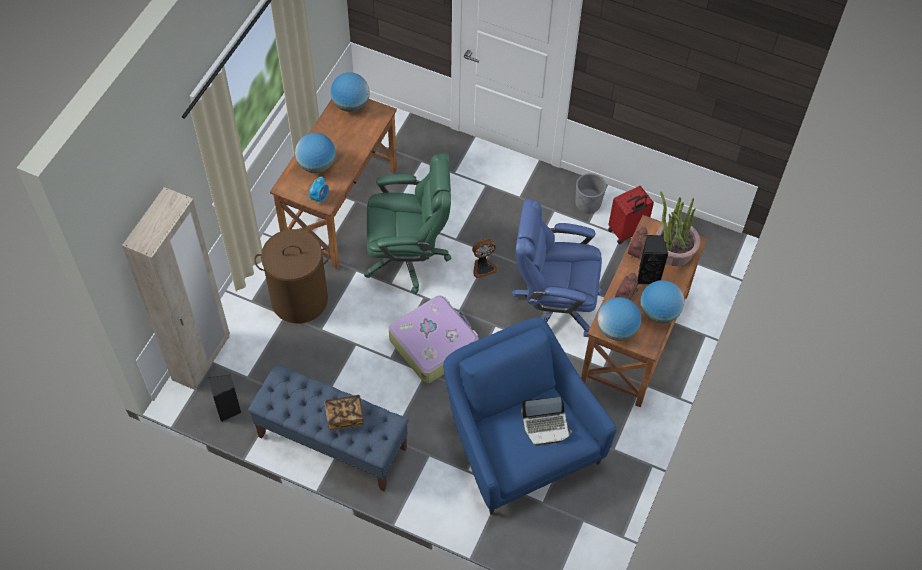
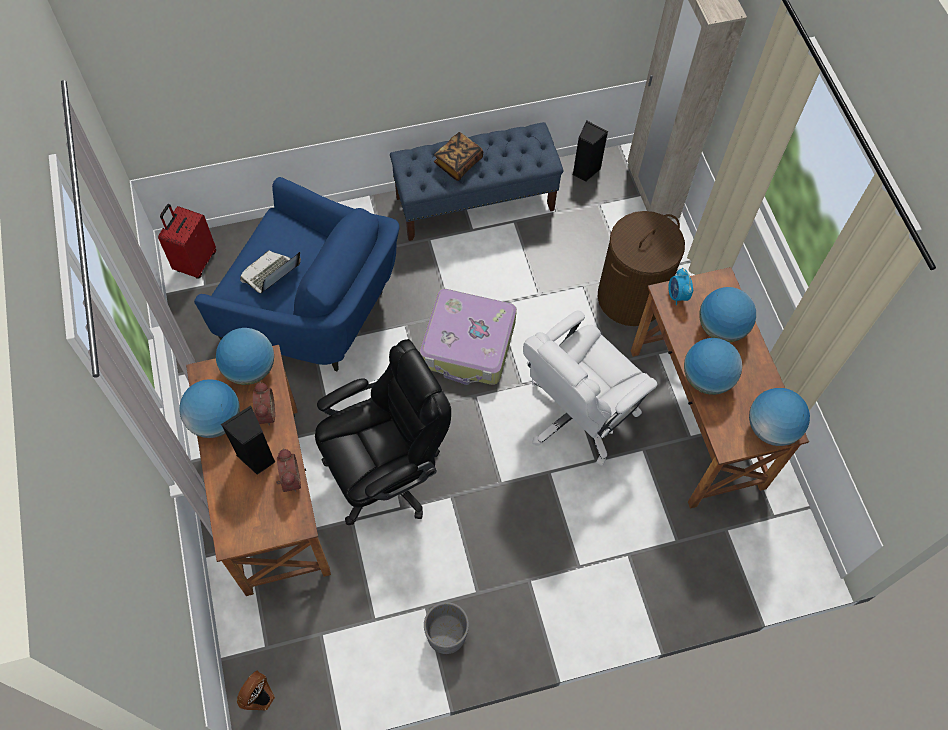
camera: 140 degrees right, 5 degrees up
green office chair [364,153,452,294] -> white office chair [523,311,657,466]
fan [472,239,498,279] -> fan moved to [237,671,275,711]
blue office chair [512,199,602,337] -> black office chair [315,339,451,525]
red suitcase [608,186,654,244] -> red suitcase moved to [158,204,216,279]
potted plant [656,192,700,266] -> none
none -> globe [684,338,742,395]

